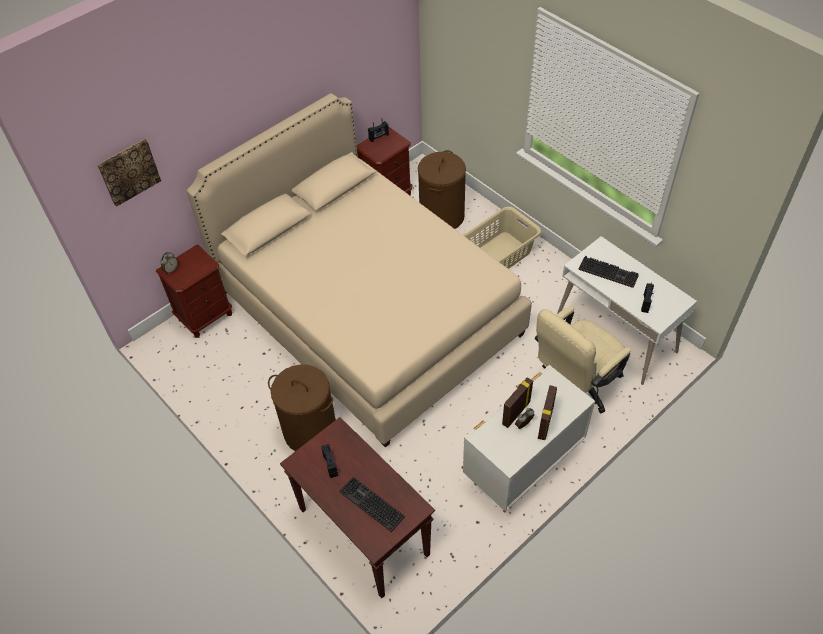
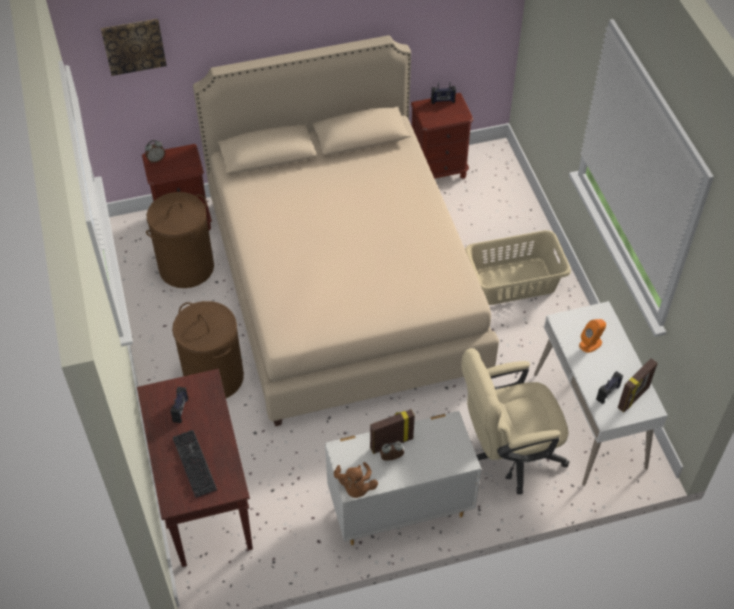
camera: 25 degrees right, 0 degrees up
brown laundry basket [418,150,466,229] -> brown laundry basket moved to [146,192,214,288]
picture frame [538,385,557,440] -> picture frame moved to [618,358,657,412]
keyboard [578,256,639,288] -> orange speaker [579,319,606,353]
none -> brown plush toy [334,462,378,498]

